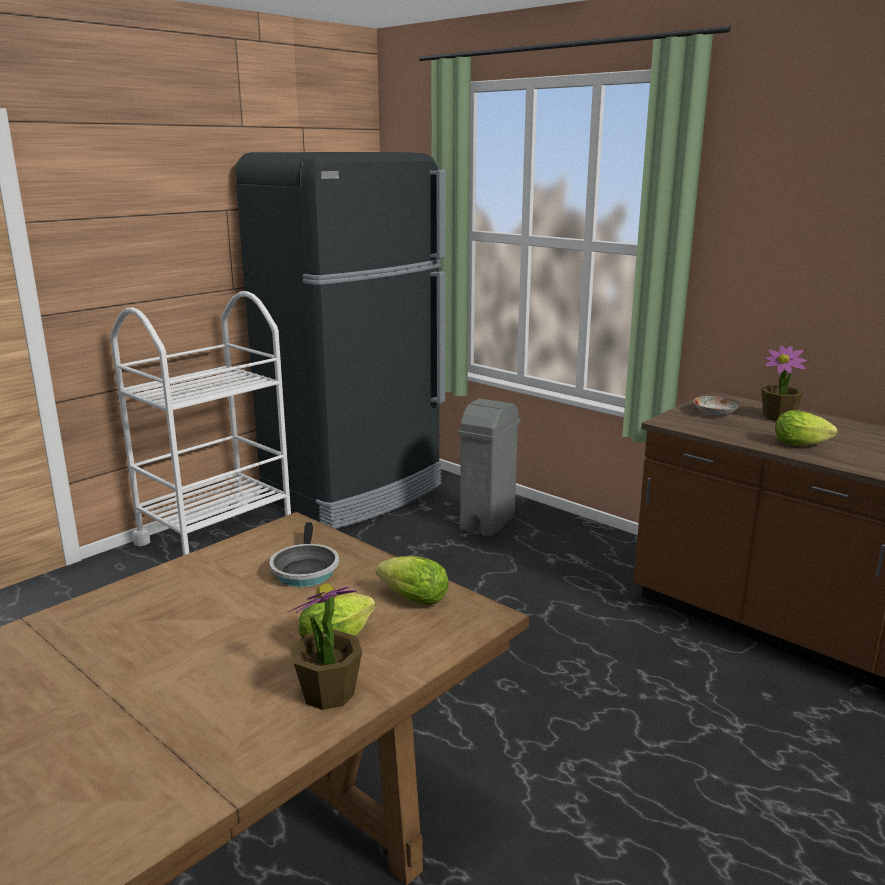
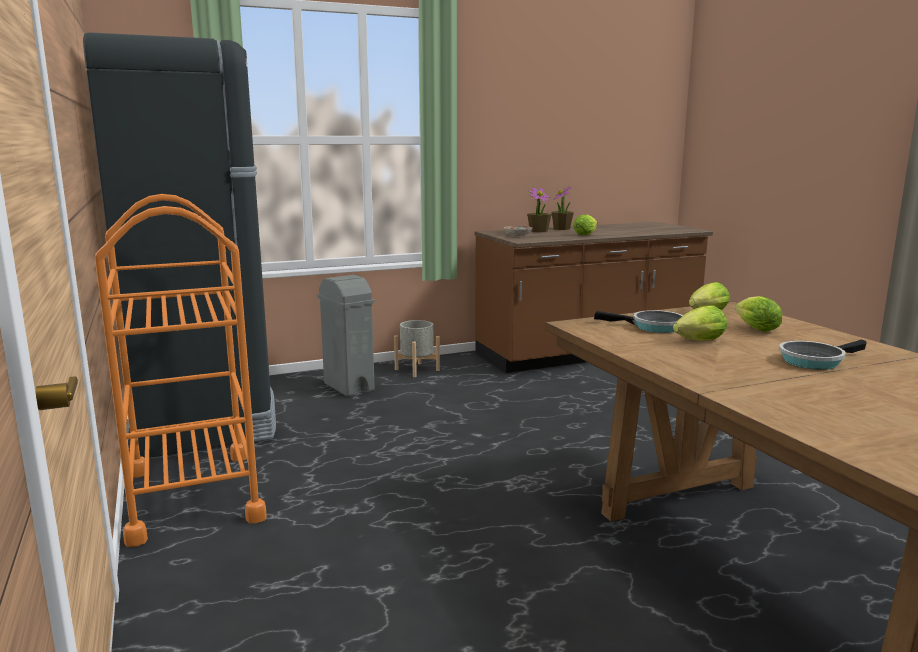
camera: 65 degrees left, 5 degrees down
white cart [110,291,291,555] -> orange cart [95,194,267,547]
potted plant [287,583,362,710] -> potted plant moved to [551,187,574,230]
none -> grey planter [394,320,440,377]
none -> lettuce [673,305,727,341]
none -> frying pan [779,339,867,370]

